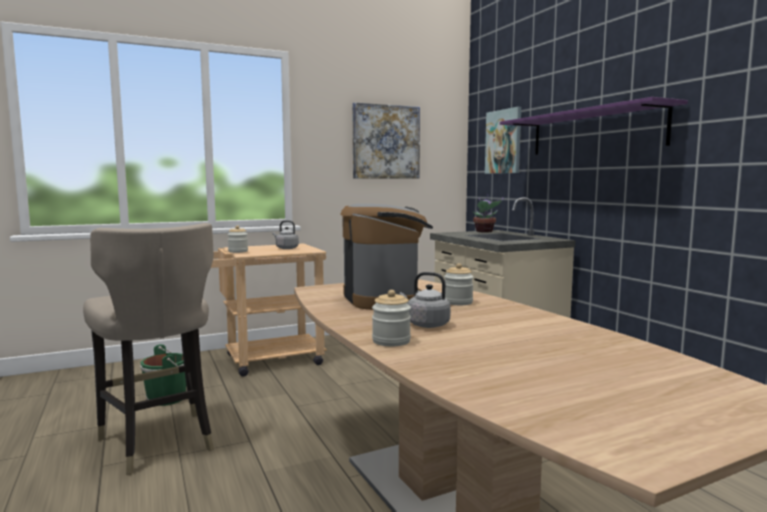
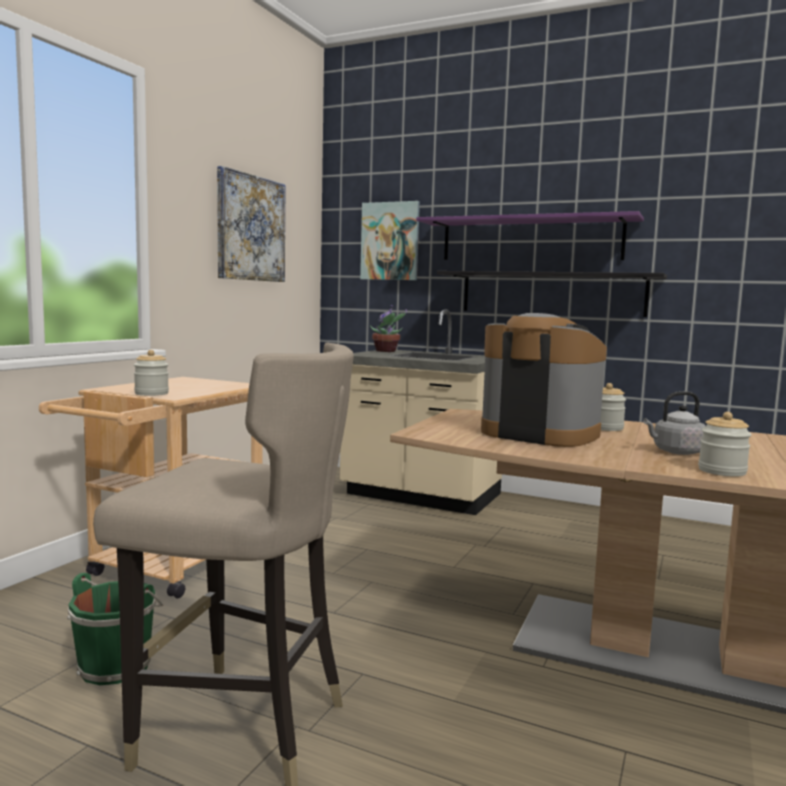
camera: 40 degrees left, 0 degrees up
grey kettle [273,220,299,249] -> none
none -> black shelf [437,271,667,317]

